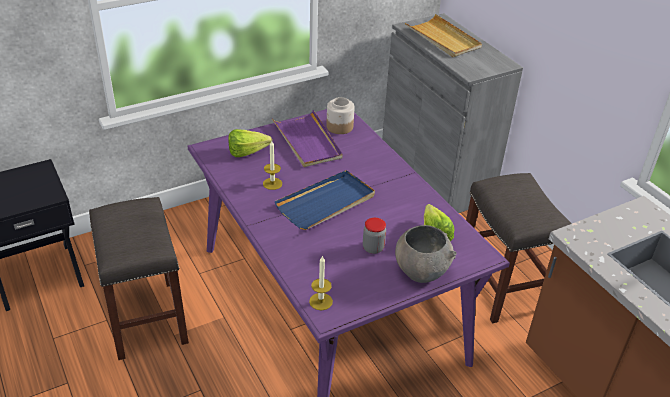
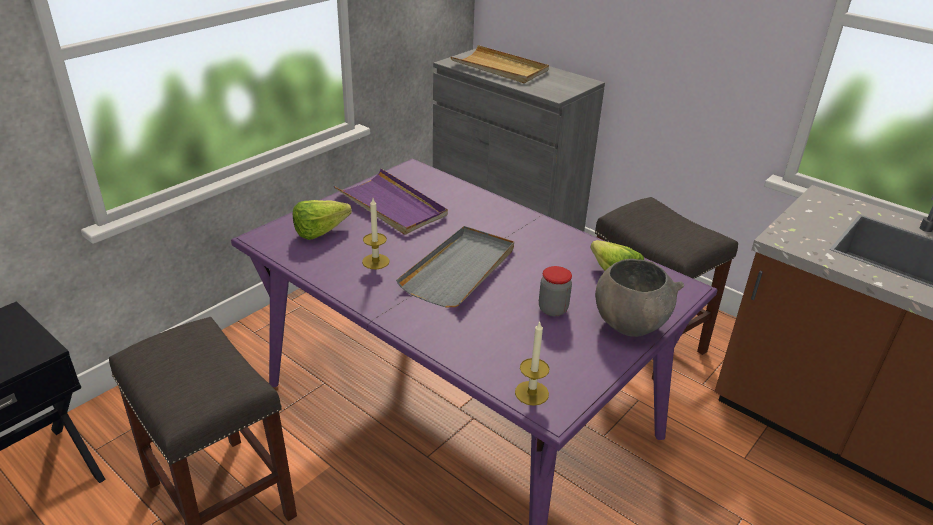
camera: 20 degrees left, 5 degrees down
blue tray [275,170,375,230] -> grey tray [396,226,514,307]
jar [326,97,355,134] -> none

